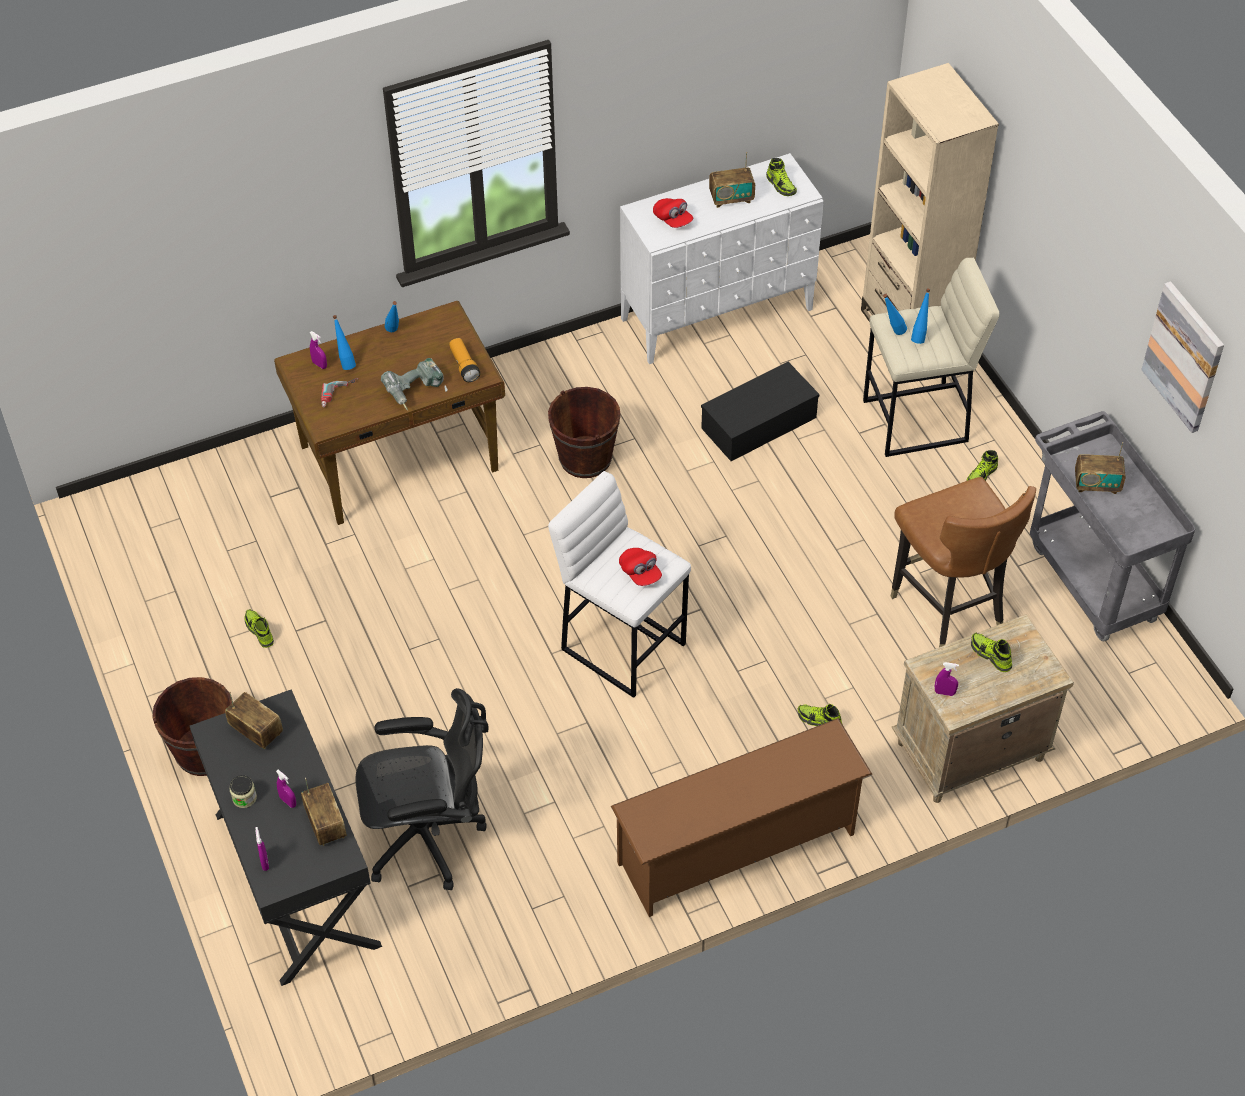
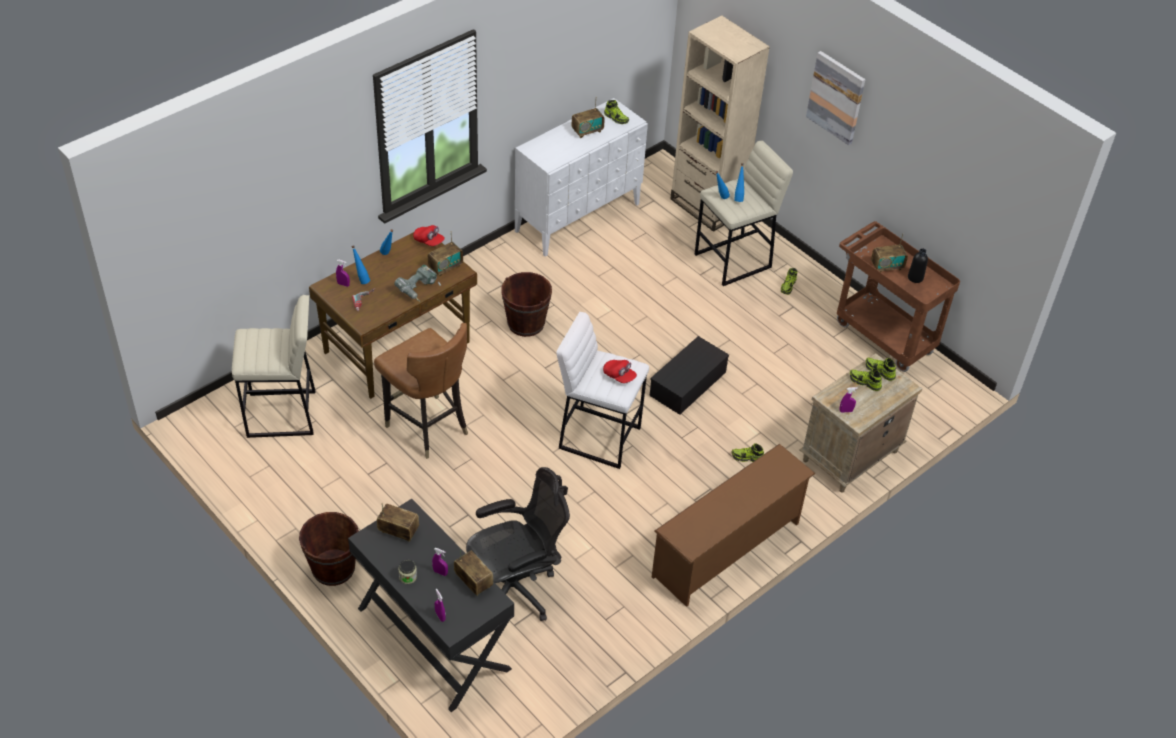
camera: 20 degrees left, 5 degrees down
shoe [244,609,274,648] -> shoe moved to [866,357,896,381]
flashlight [449,338,480,382] -> radio [428,231,463,277]
red cap [653,198,693,228] -> red cap moved to [413,225,445,246]
black storage box [701,362,819,461] -> black storage box moved to [650,336,729,415]
brown chair [890,477,1036,647] -> brown chair moved to [374,323,468,459]
grey cart [1030,411,1195,641] -> brown cart [837,221,960,372]
picture [1141,281,1224,433] -> picture moved to [806,51,865,145]
none -> beige stool [232,295,315,438]
none -> black bottle [908,249,928,283]

